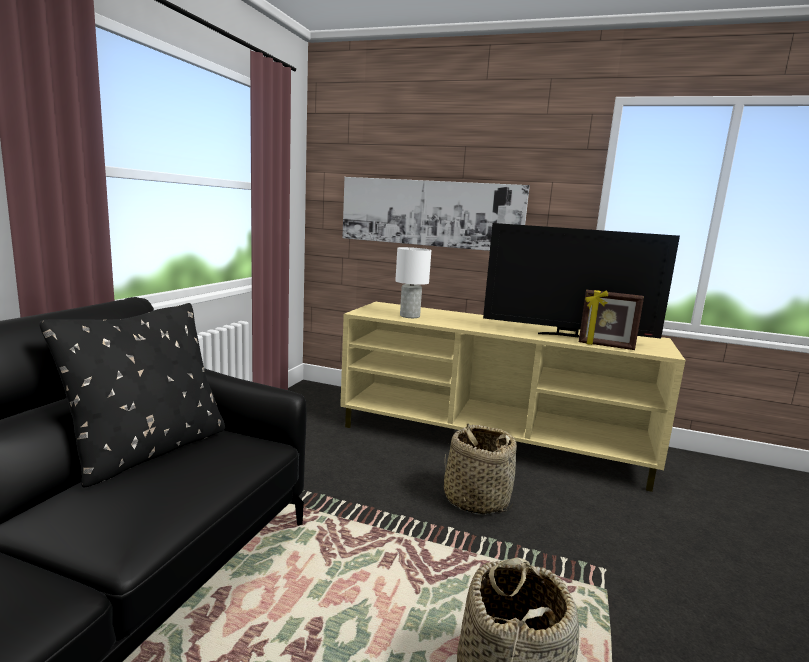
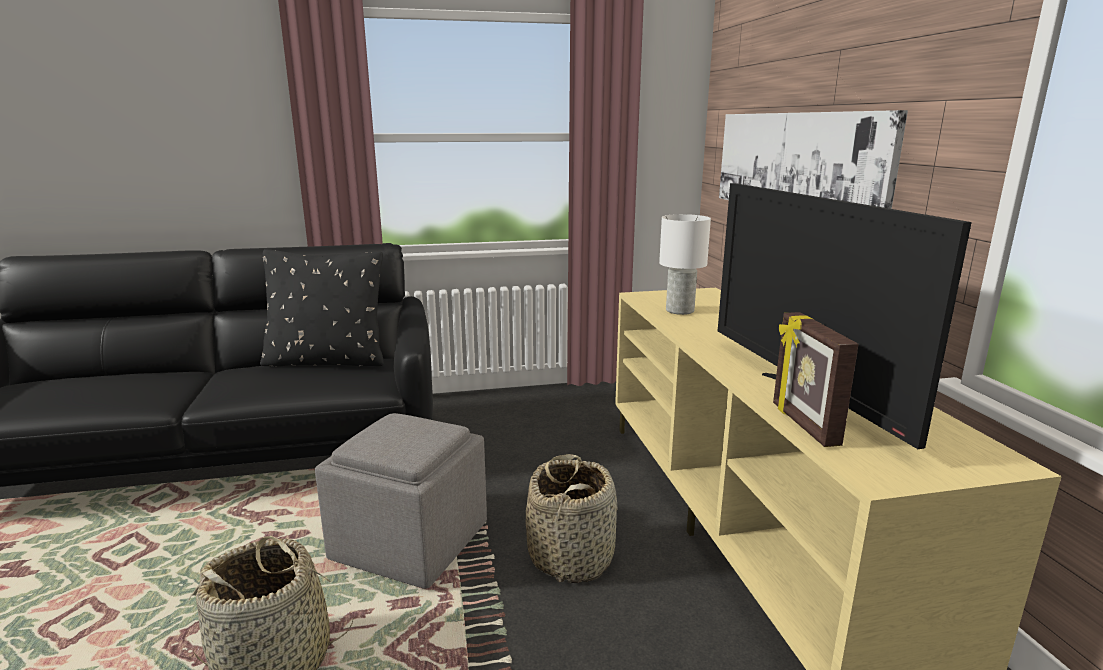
camera: 60 degrees right, 5 degrees up
none -> grey ottoman [315,413,487,589]

